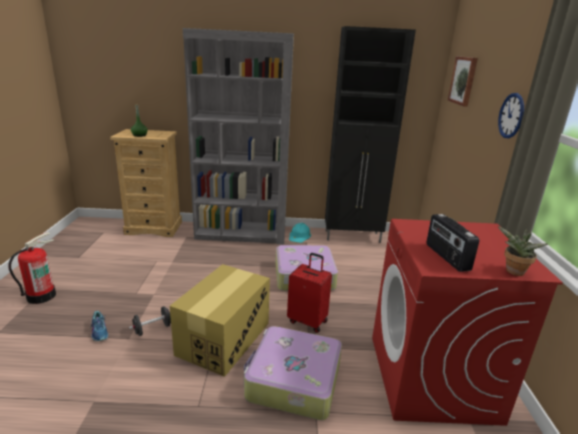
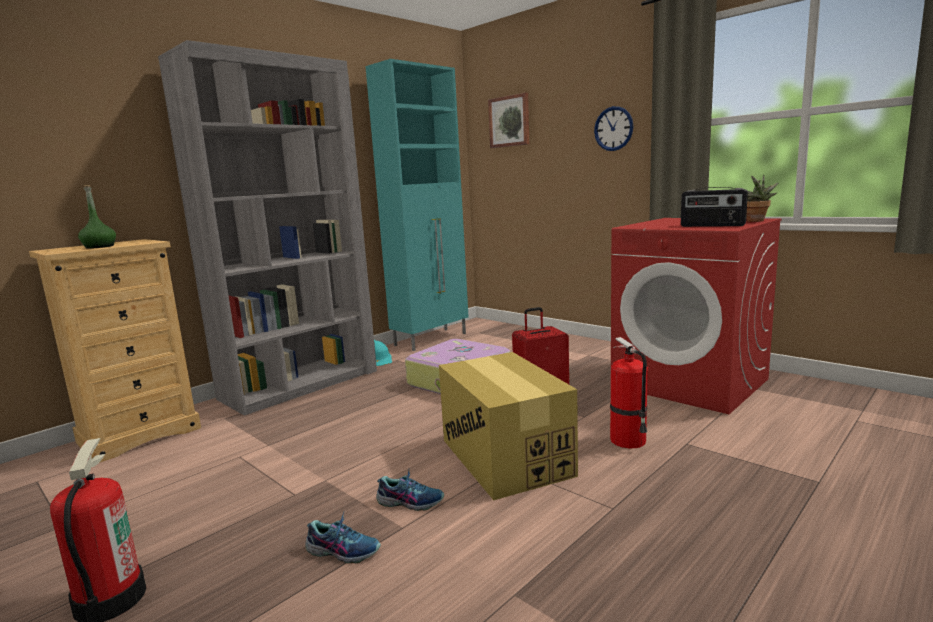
camera: 45 degrees left, 10 degrees down
black dumbbell [129,306,171,336] -> shoe [376,470,444,511]
suitcase [244,326,342,420] -> fire extinguisher [610,337,648,448]
black cabinet [325,26,416,243] -> turquoise cabinet [365,59,469,351]

